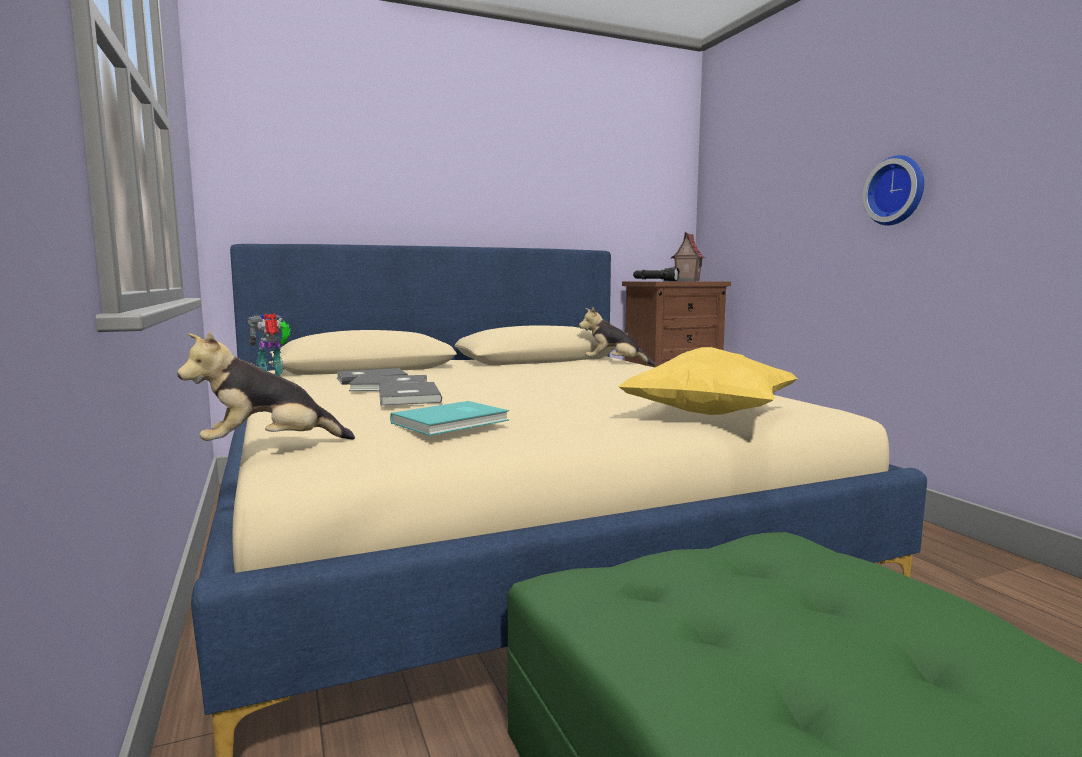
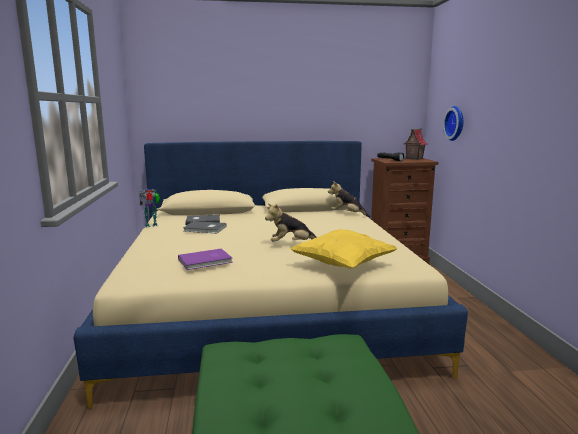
camera: 15 degrees right, 5 degrees up
plush toy [177,331,355,441] -> plush toy moved to [265,204,317,242]
grey book [379,382,442,406] -> none
turquoise book [390,401,509,436] -> purple book [178,249,233,270]
wall clock [863,155,924,226] -> wall clock moved to [443,106,463,141]

